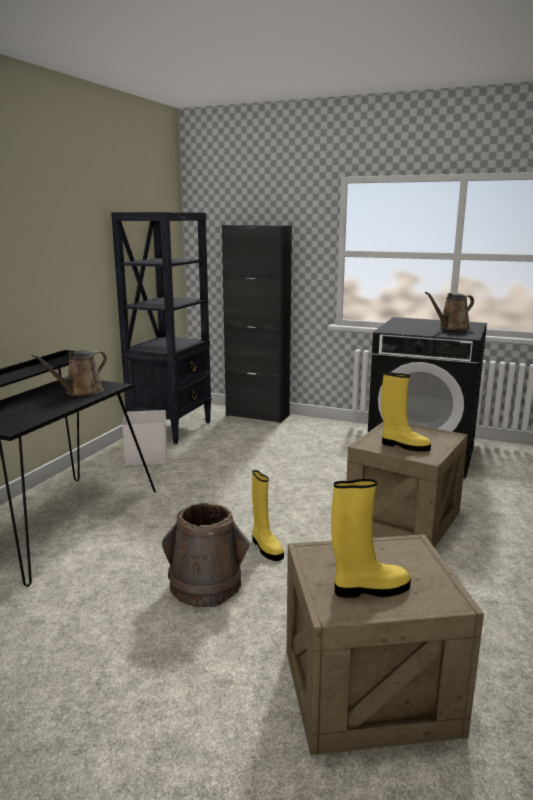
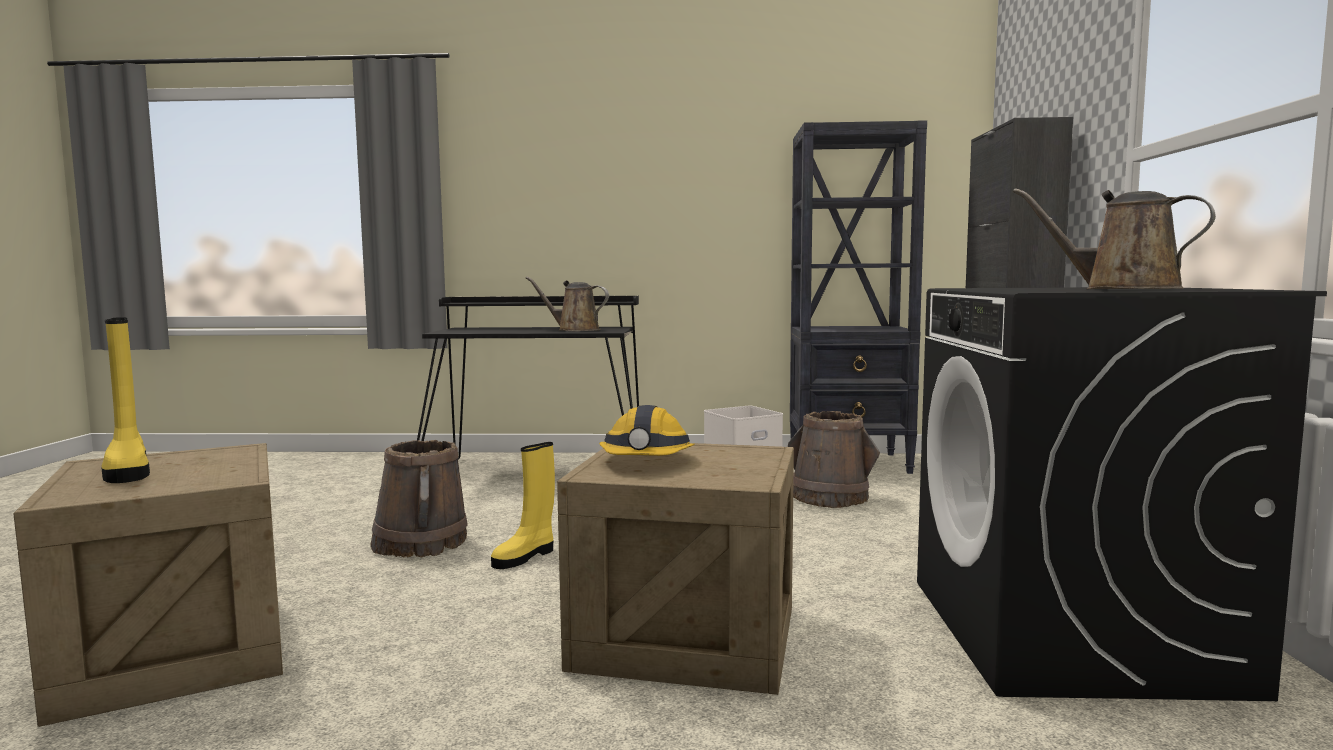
camera: 70 degrees right, 10 degrees down
yellow boot [381,372,431,452] -> hard hat [599,405,695,456]
none -> brown bucket [788,411,880,508]

